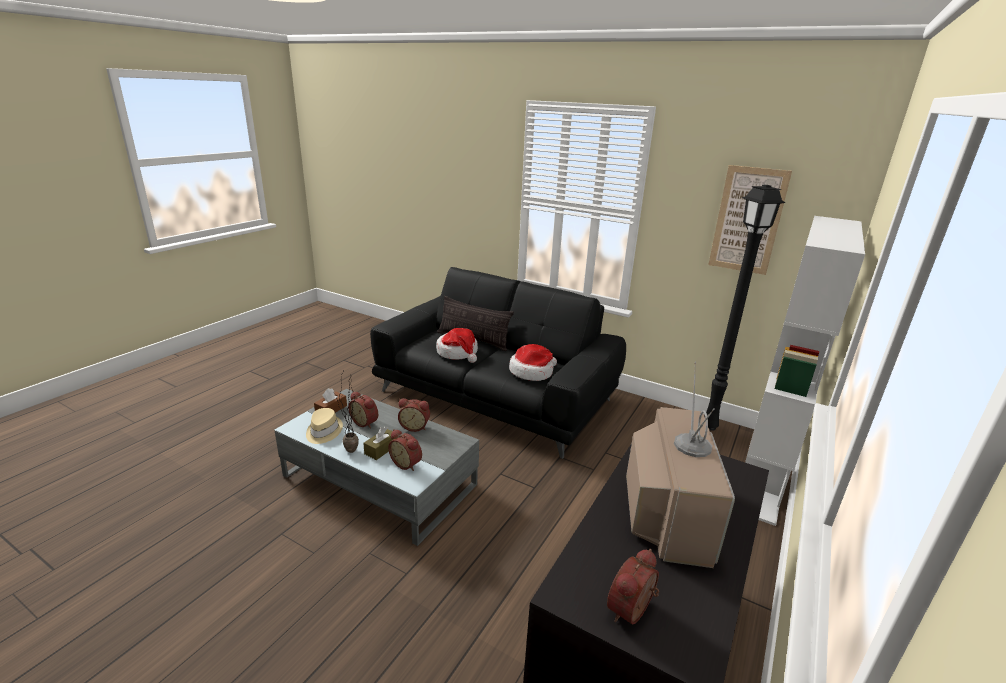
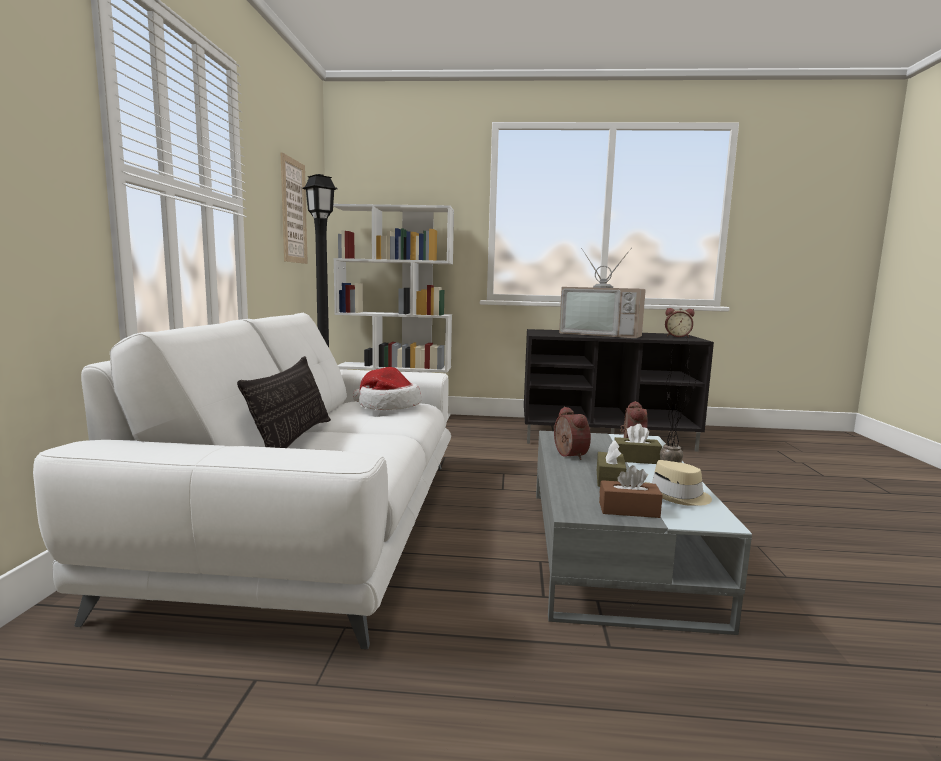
camera: 115 degrees left, 15 degrees down
alarm clock [348,391,378,429] -> brown tissue box [597,440,626,487]
black sofa [370,267,626,459] -> white sofa [33,313,451,649]
hat [436,328,478,363] -> none
television [626,362,735,568] -> television turned 135 degrees counterclockwise [559,247,646,338]

